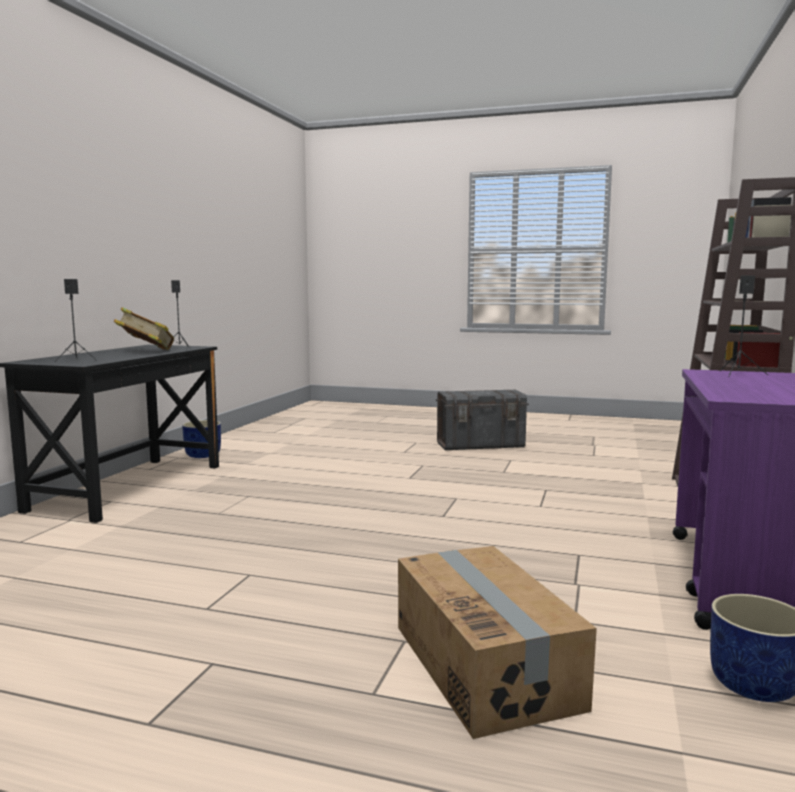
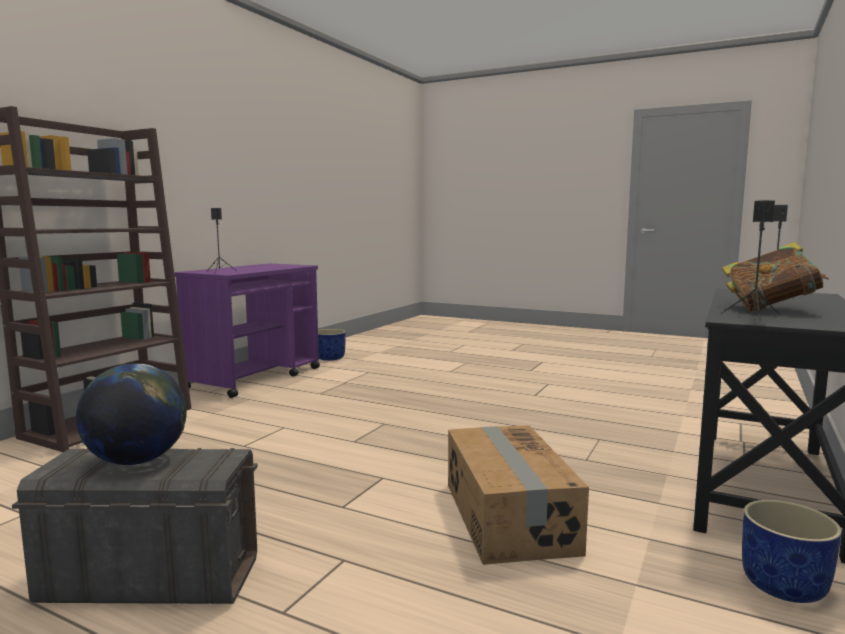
camera: 170 degrees left, 0 degrees up
cardboard box [398,546,597,739] -> cardboard box moved to [448,425,589,565]
none -> globe [76,363,187,465]

